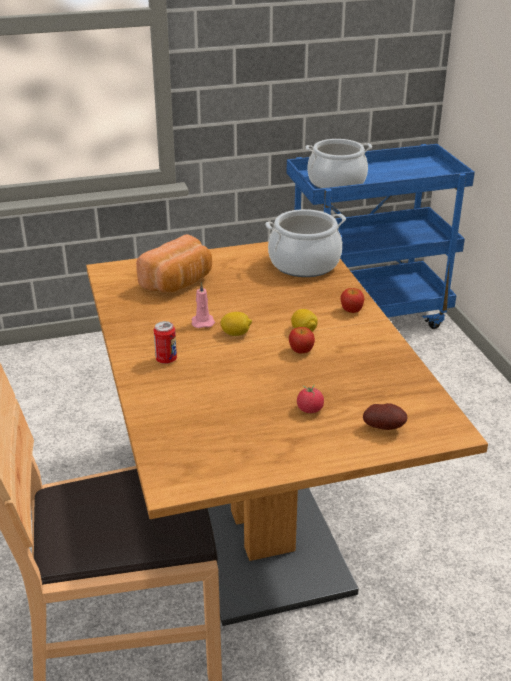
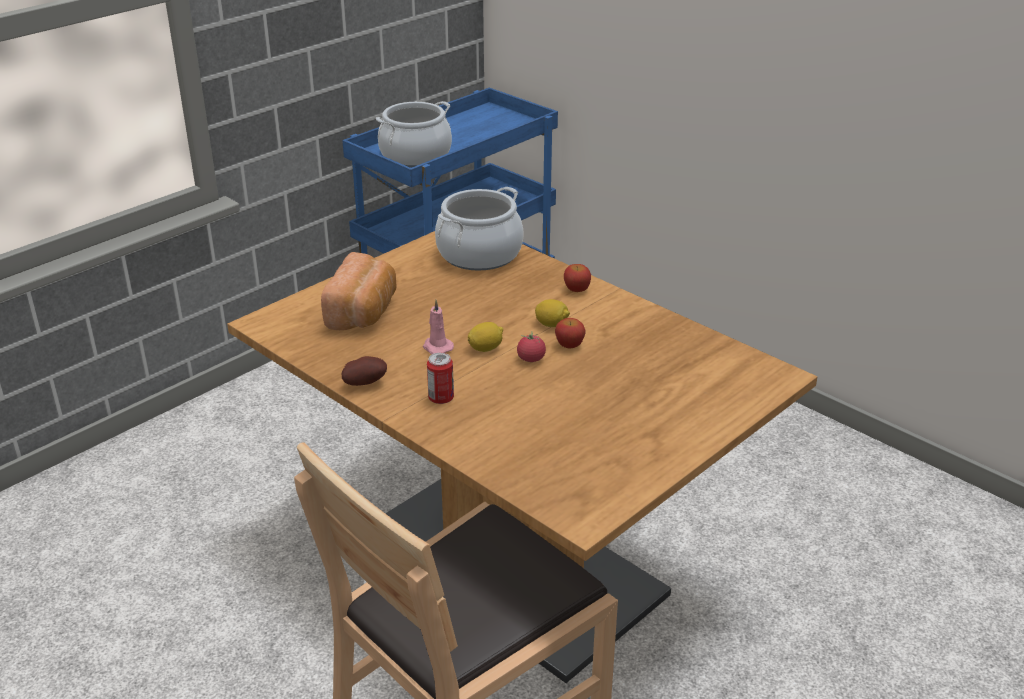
camera: 30 degrees left, 0 degrees up
tomato [297,385,324,413] -> tomato moved to [517,331,546,362]
potato [363,403,408,430] -> potato moved to [342,356,387,386]

